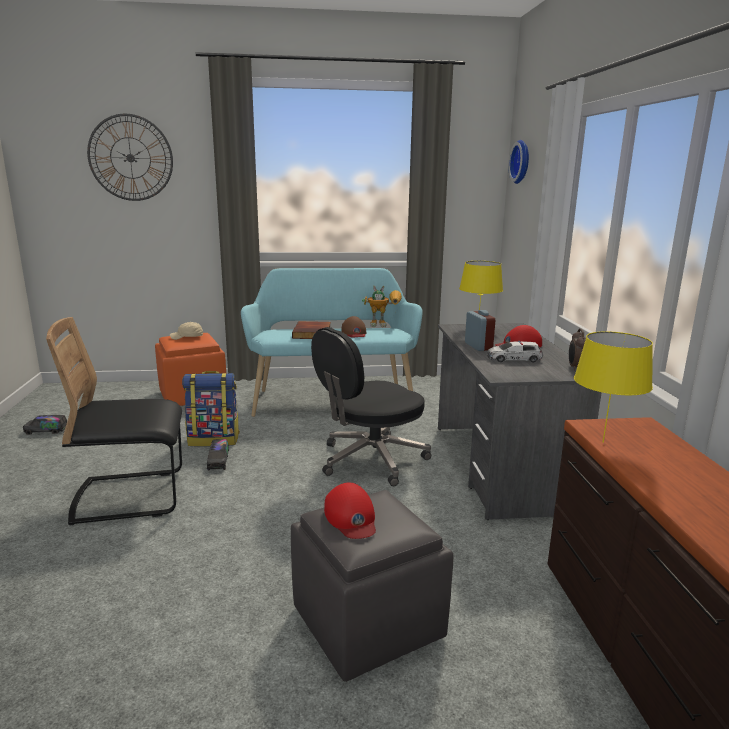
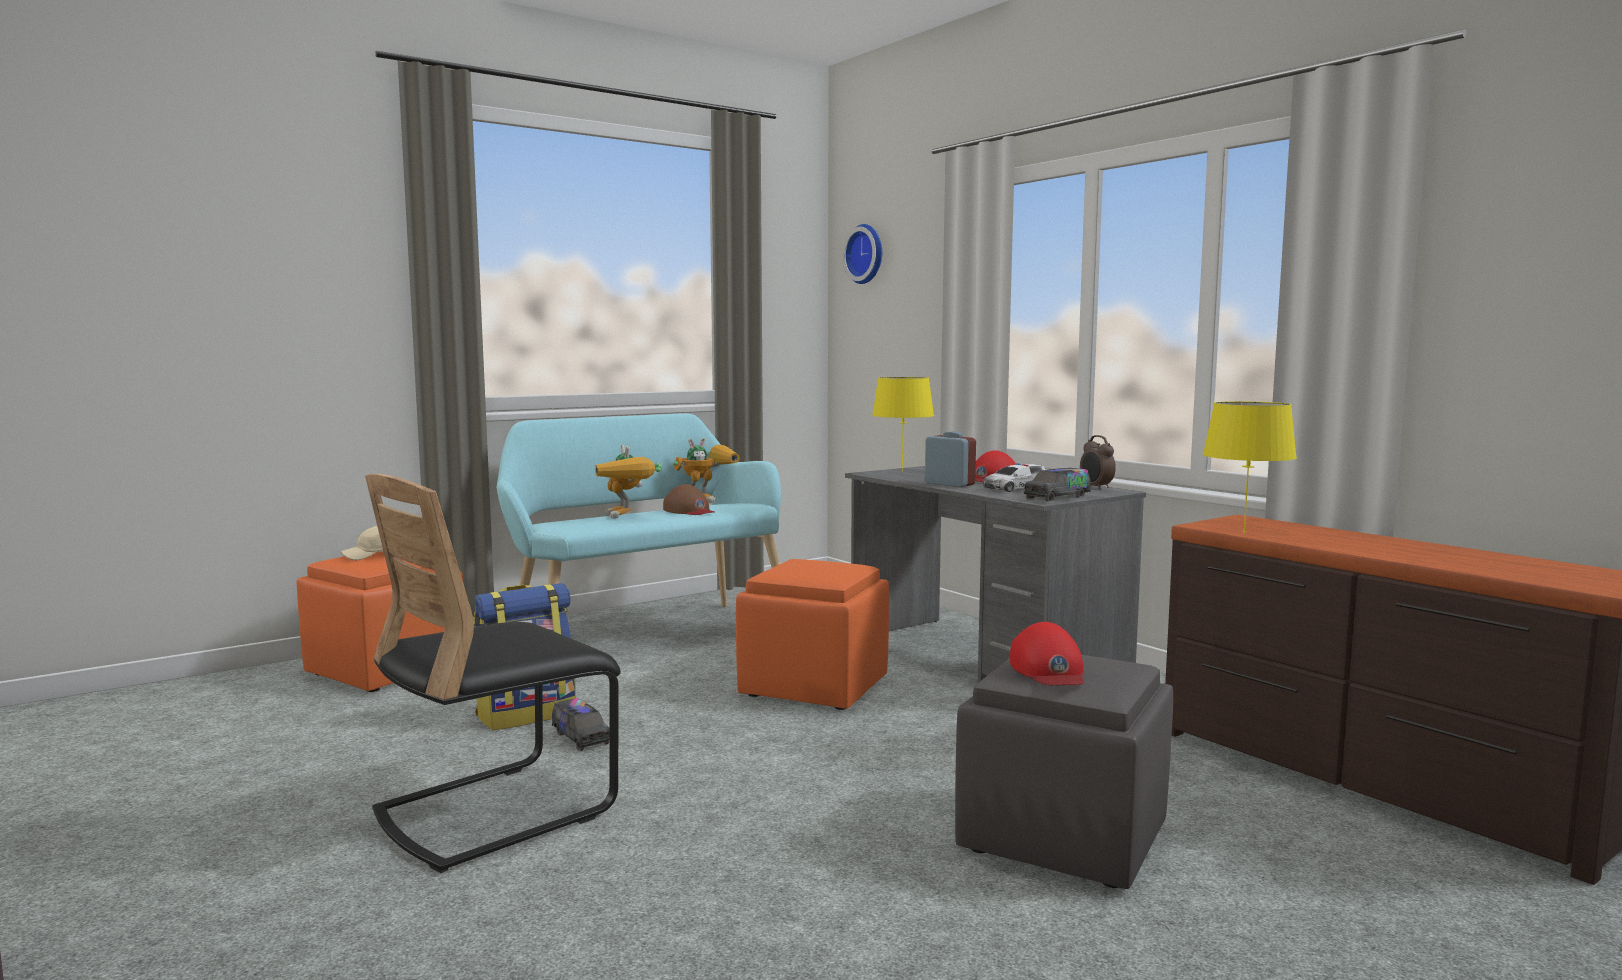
camera: 30 degrees left, 10 degrees down
toy truck [23,415,67,435] -> toy truck moved to [1024,468,1091,502]
wall clock [87,114,173,201] -> none
book [292,321,331,339] -> toy robot [595,444,662,519]
black office chair [311,327,431,486] -> orange ottoman [736,559,889,710]
red cap [324,482,376,539] -> red cap turned 45 degrees clockwise [1010,622,1084,685]

